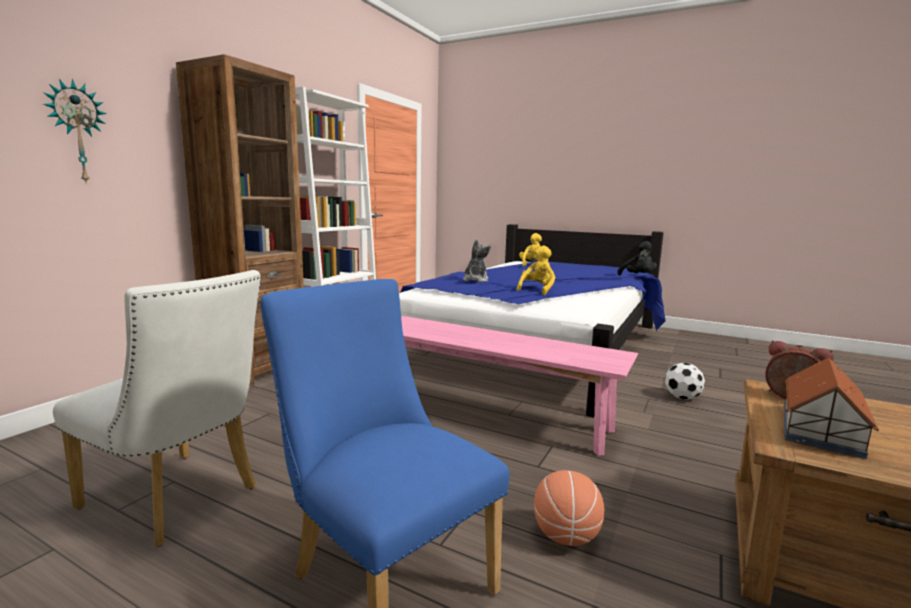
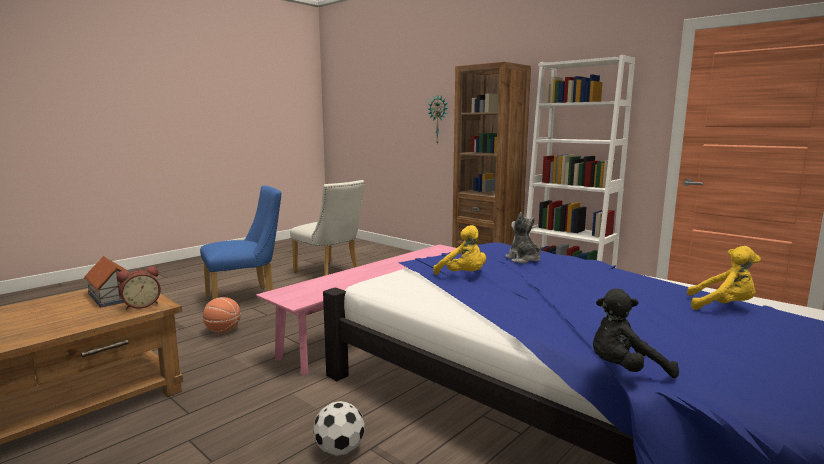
camera: 105 degrees right, 0 degrees up
white chair [53,270,261,547] -> white chair turned 90 degrees counterclockwise [290,180,365,276]
plush toy [463,239,491,282] -> plush toy turned 150 degrees counterclockwise [505,212,541,263]

